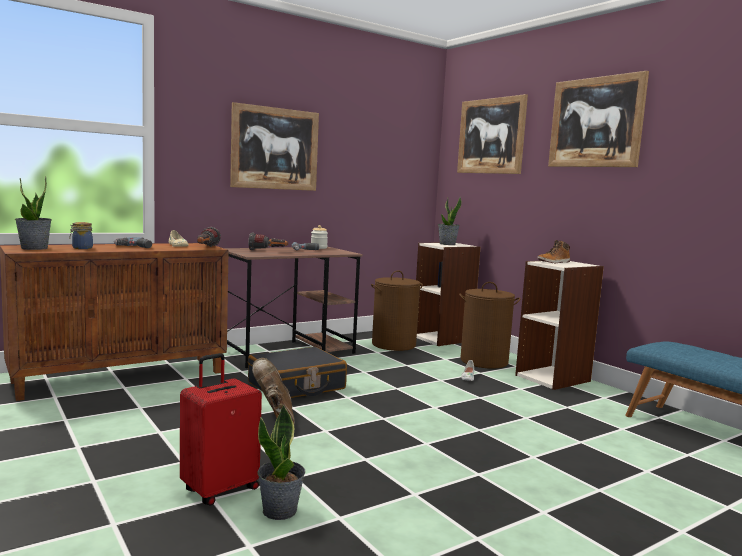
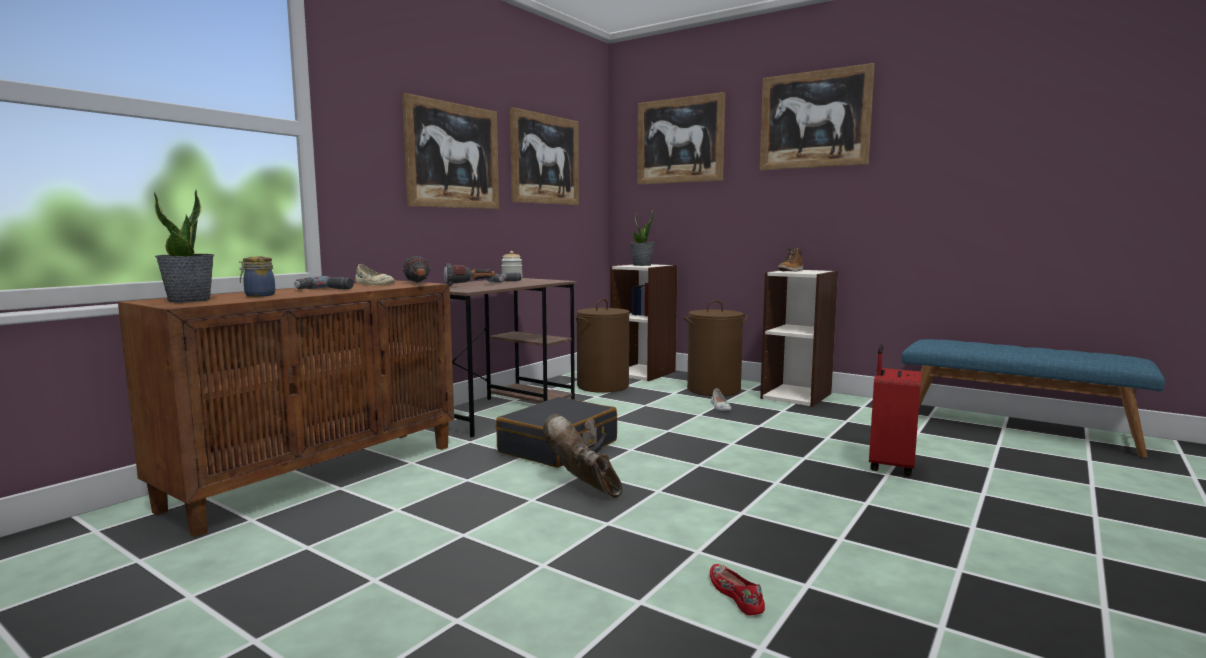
camera: 20 degrees left, 0 degrees up
red suitcase [180,353,262,506] -> red suitcase moved to [869,345,921,476]
potted plant [257,405,305,520] -> red shoe [710,564,765,616]
none -> picture [510,107,579,205]

